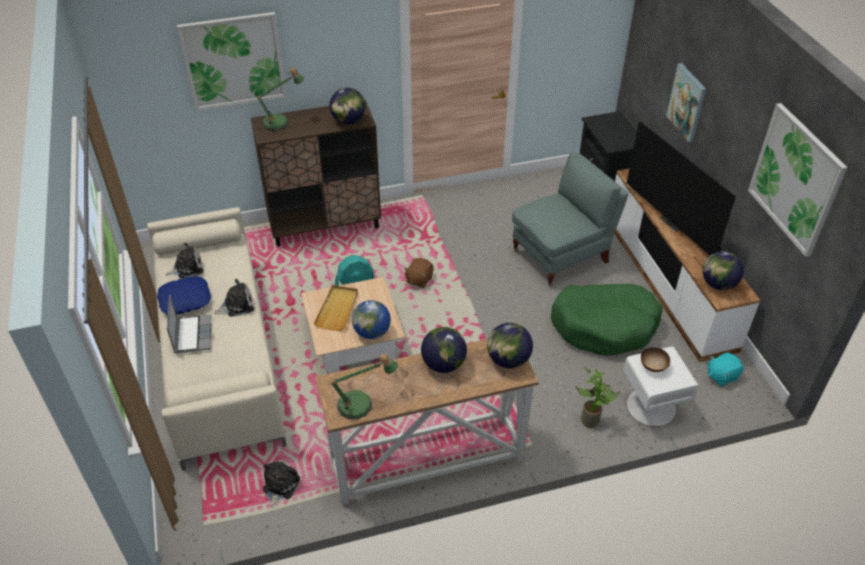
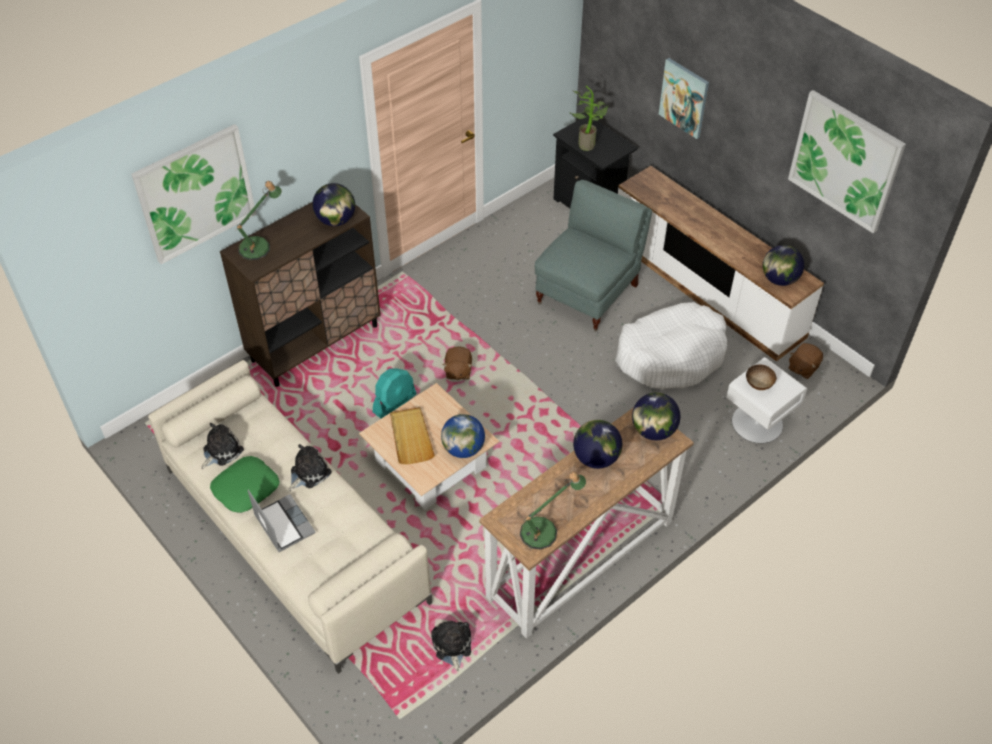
camera: 25 degrees left, 5 degrees up
blue pillow [157,276,211,315] -> green pillow [210,456,280,513]
green dog bed [551,284,663,355] -> white dog bed [615,302,727,389]
potted plant [575,366,620,428] -> potted plant moved to [570,85,608,151]
television [627,121,736,255] -> none
turquoise plush toy [707,352,744,387] -> brown plush toy [789,343,823,379]

